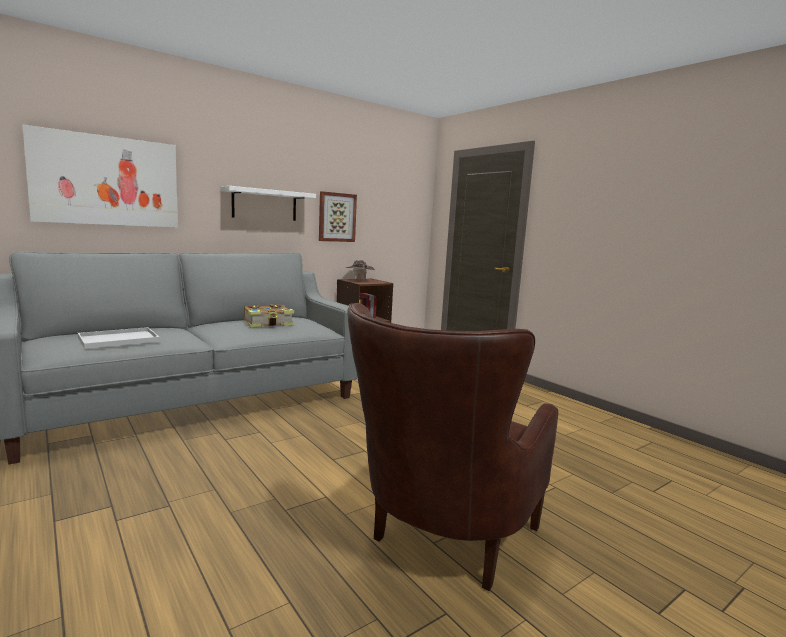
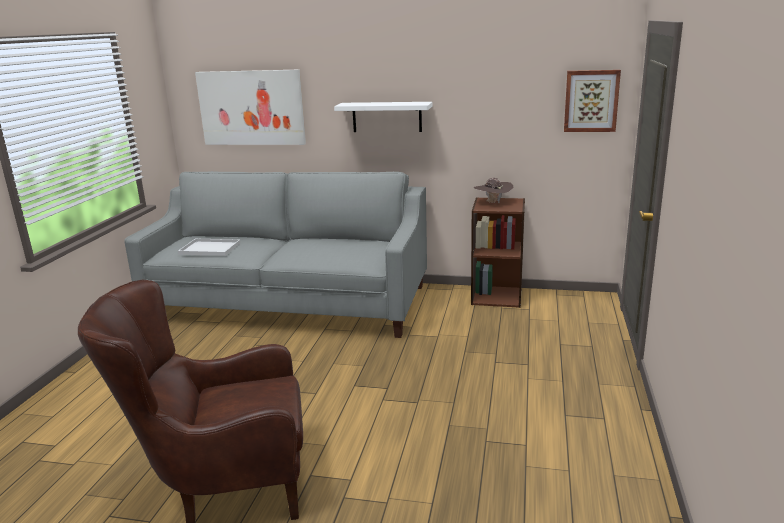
camera: 50 degrees right, 10 degrees up
book [244,304,294,327] -> none
picture [319,191,357,242] -> picture moved to [564,70,621,132]

